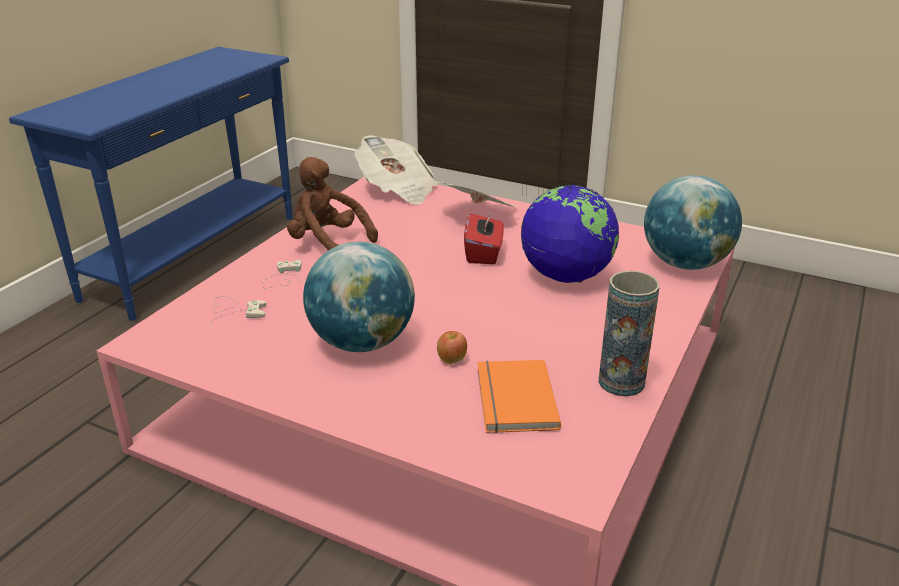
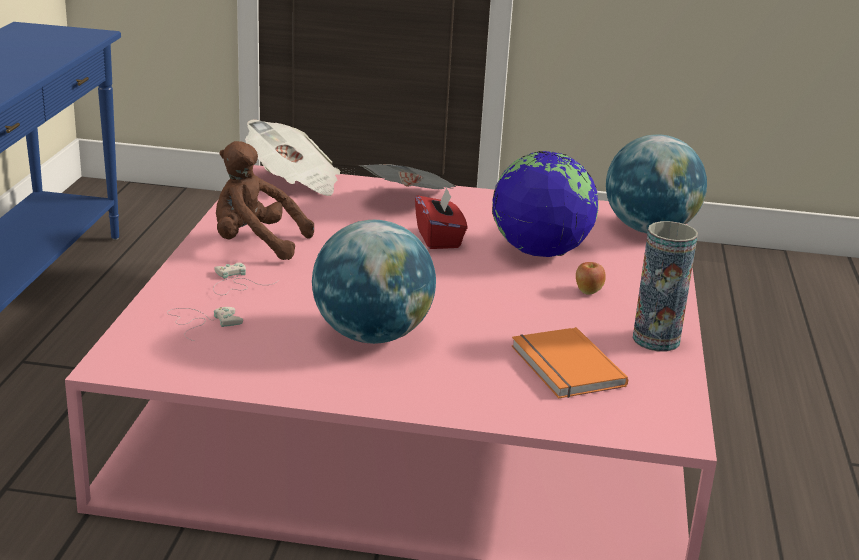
camera: 20 degrees left, 5 degrees down
apple [437,331,467,364] -> apple moved to [576,262,606,295]

